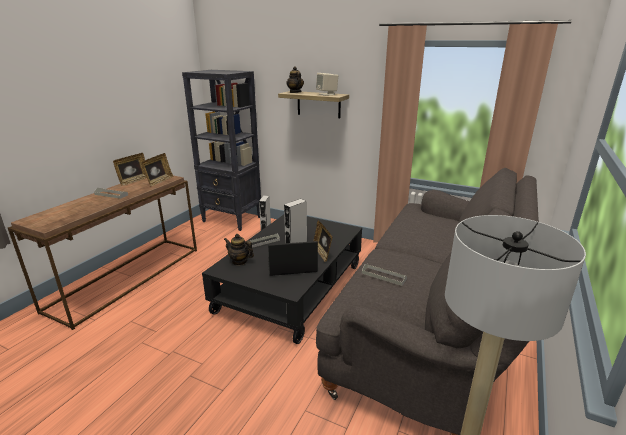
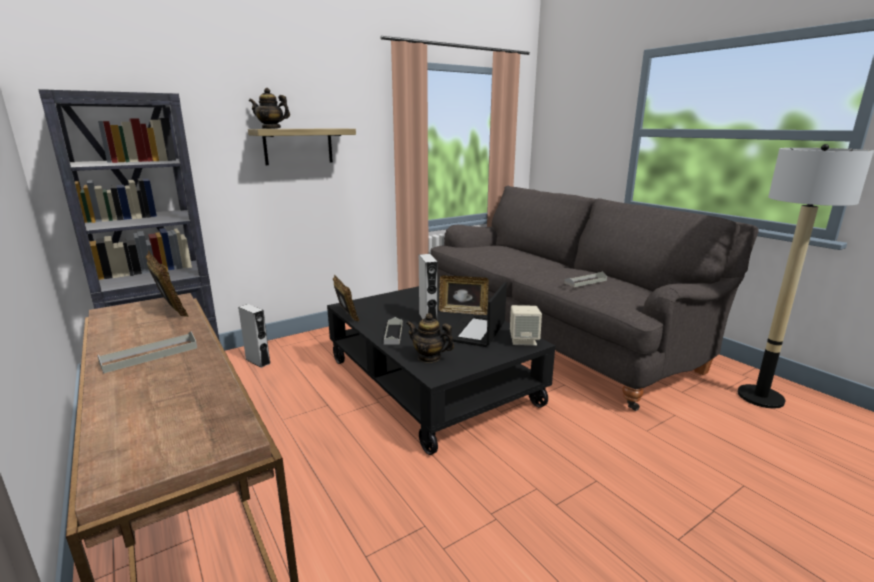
camera: 60 degrees left, 5 degrees down
picture frame [113,153,147,185] -> picture frame moved to [333,275,359,321]
teapot [224,234,254,266] -> teapot turned 60 degrees clockwise [406,313,454,363]
beige speaker [316,73,338,96] -> beige speaker moved to [510,305,542,346]

